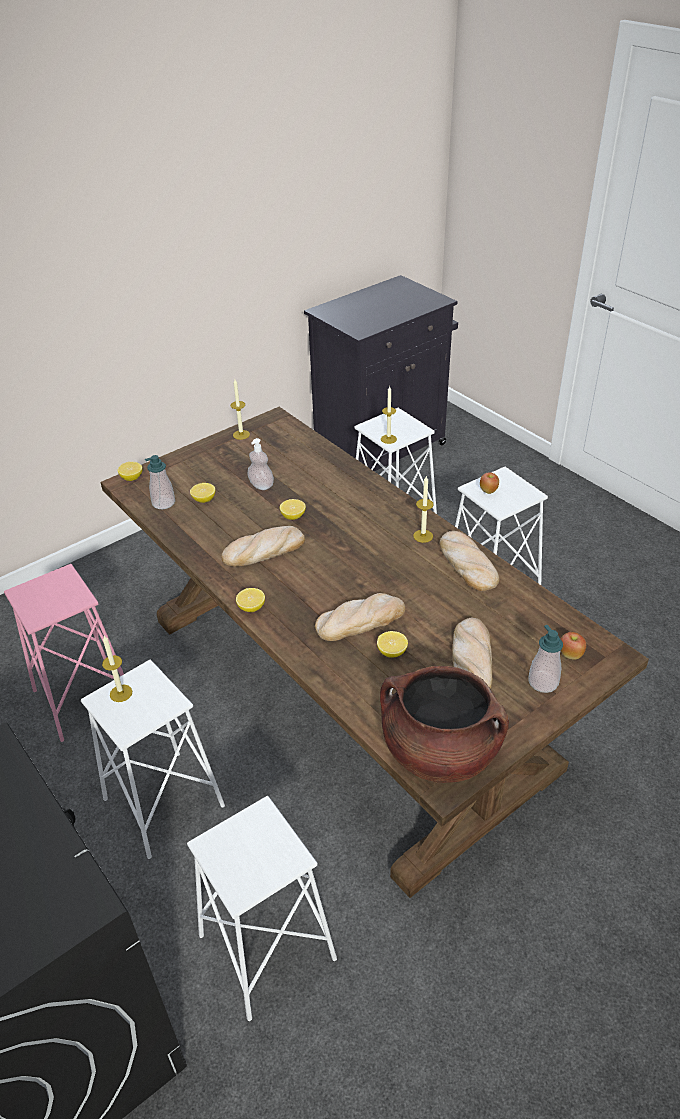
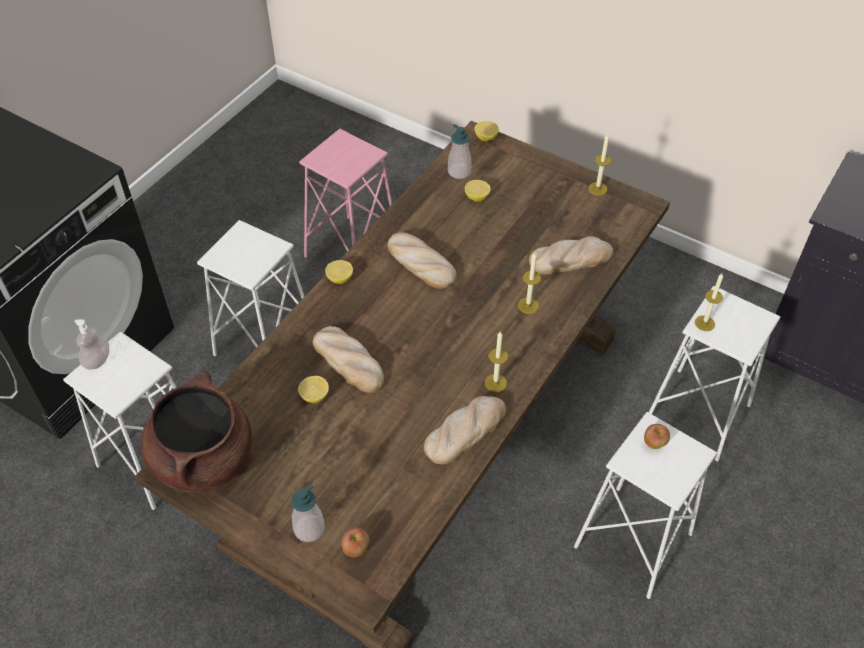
camera: 70 degrees right, 10 degrees up
candle [102,636,132,702] -> candle moved to [518,253,541,314]
soap dispenser [248,438,274,490] -> soap dispenser moved to [74,319,109,370]
lemon [280,499,306,520] -> none
bread [452,618,493,689] -> bread moved to [529,236,613,275]

